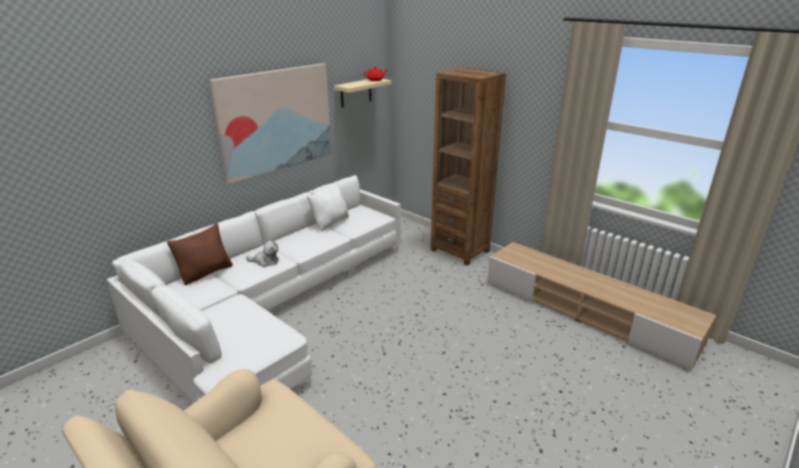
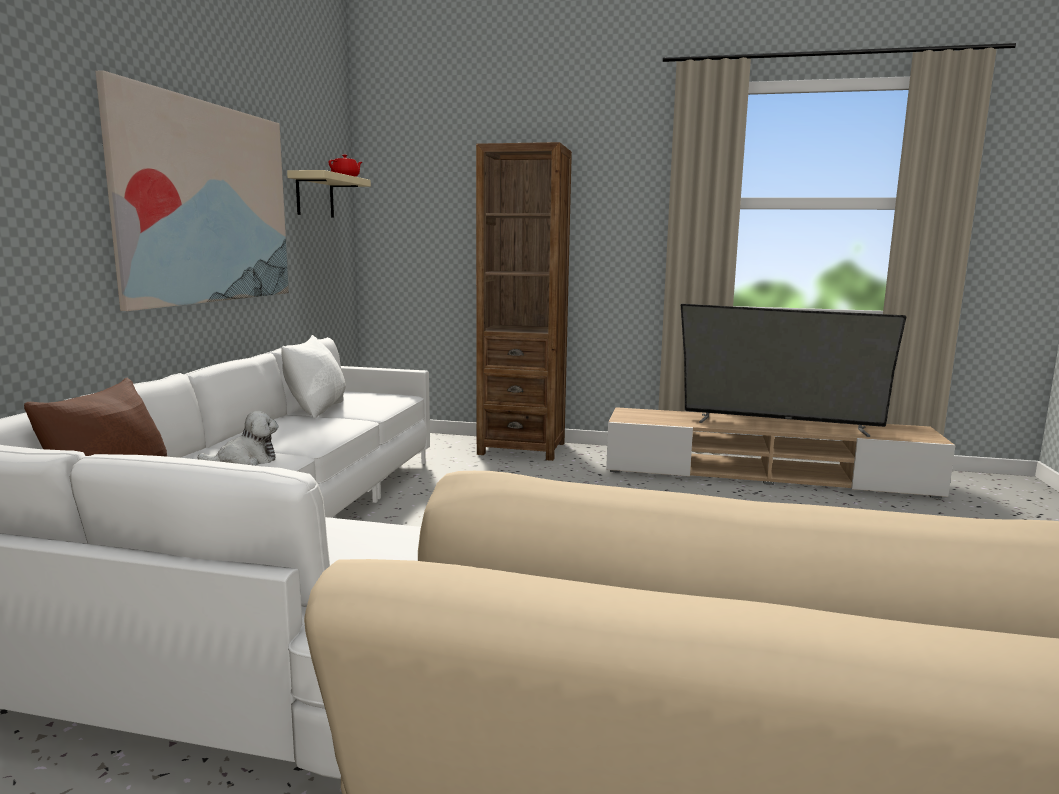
camera: 30 degrees left, 15 degrees down
none -> television [681,304,906,437]

